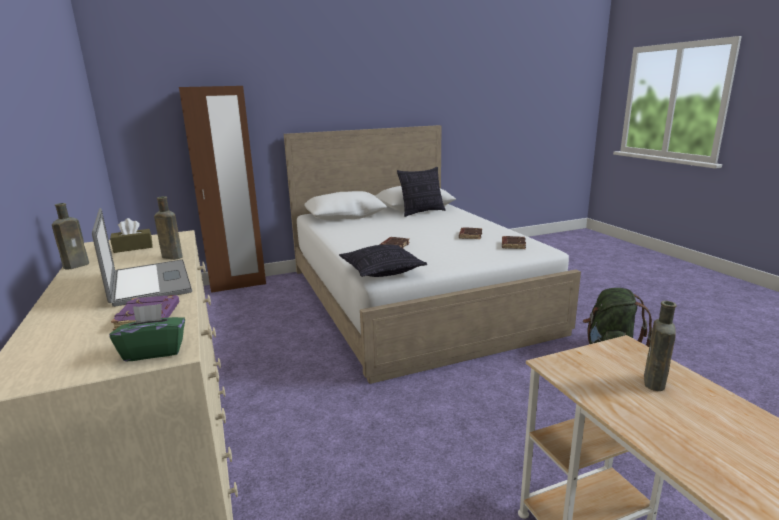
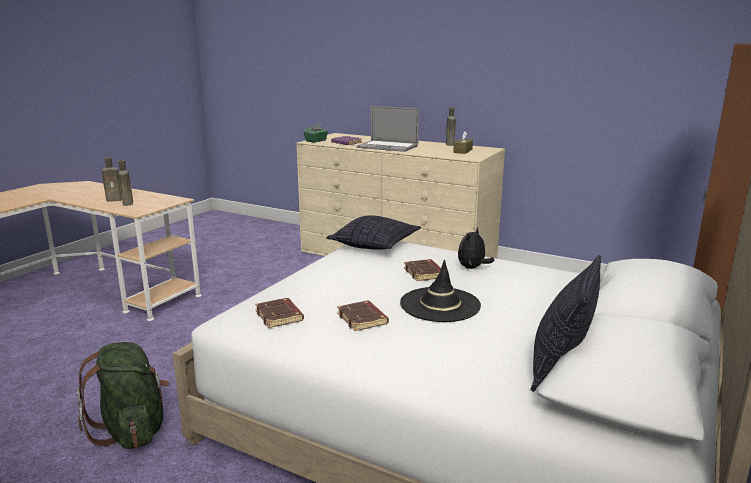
camera: 140 degrees right, 0 degrees up
brown bottle [154,196,183,260] -> brown bottle moved to [102,157,122,202]
none -> black hat [400,260,481,322]
none -> plush toy [458,227,494,269]

